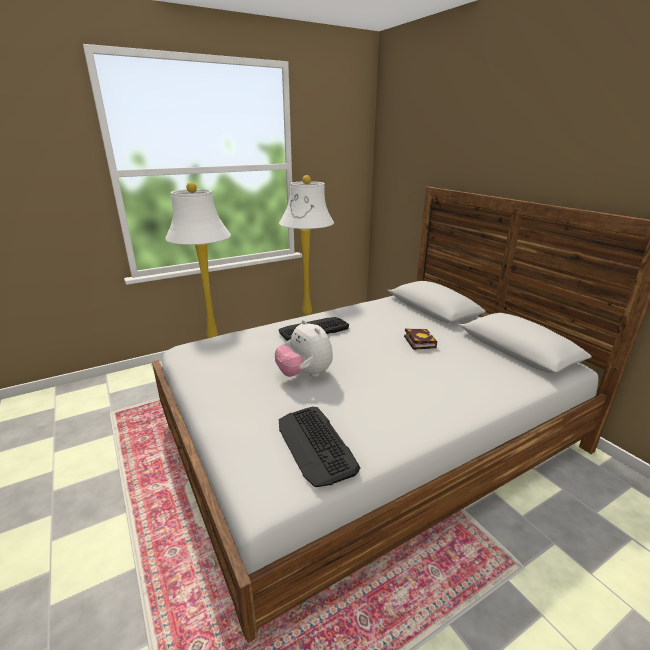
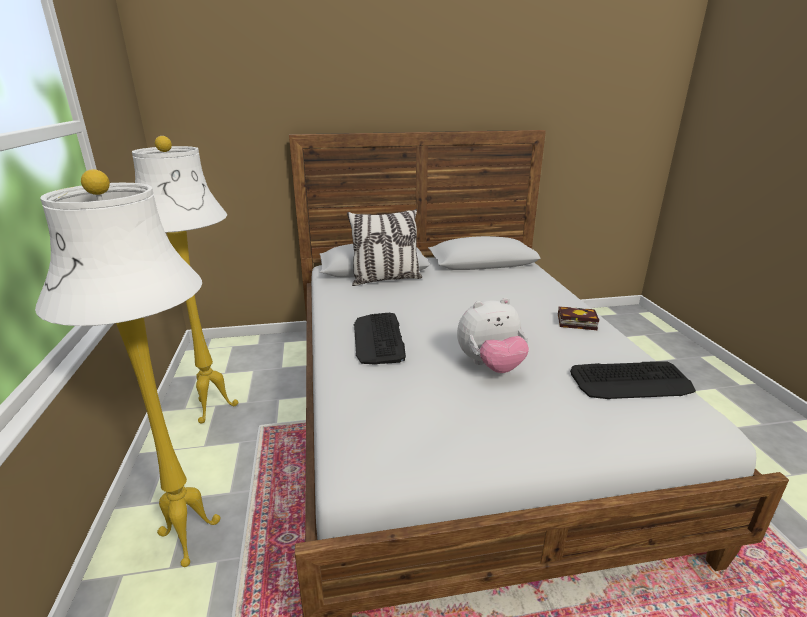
camera: 70 degrees left, 0 degrees up
book [404,329,437,350] -> book moved to [558,306,599,330]
none -> pillow [347,209,422,286]

